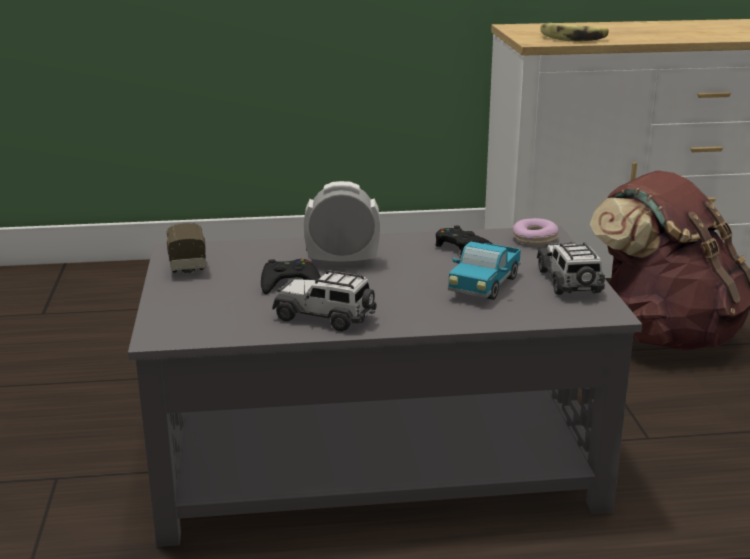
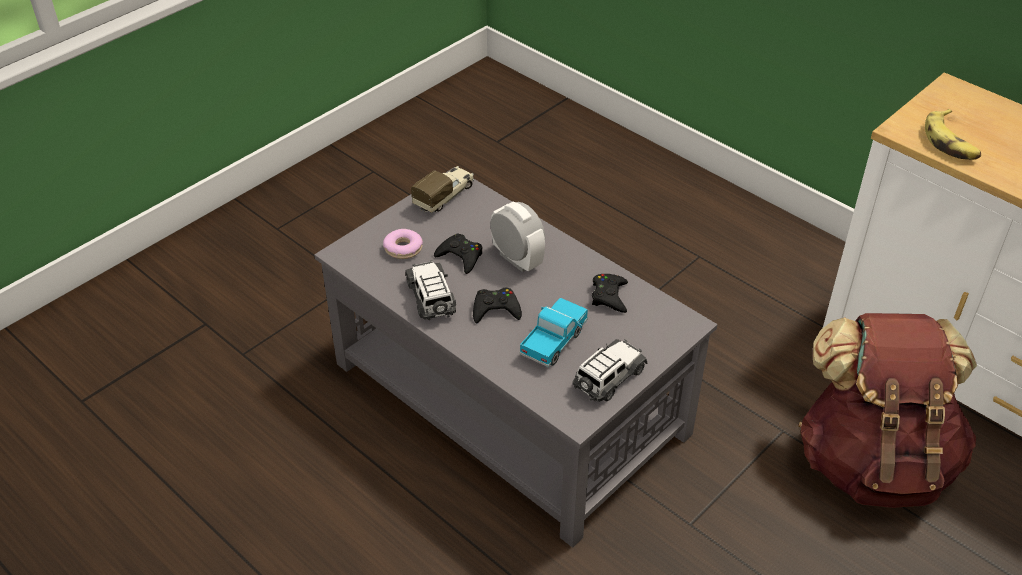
camera: 50 degrees right, 20 degrees up
toy truck [448,242,521,300] -> toy truck turned 135 degrees clockwise [519,298,588,367]
donut [513,218,559,245] -> donut moved to [383,229,423,259]
none -> black game controller [473,288,522,323]

